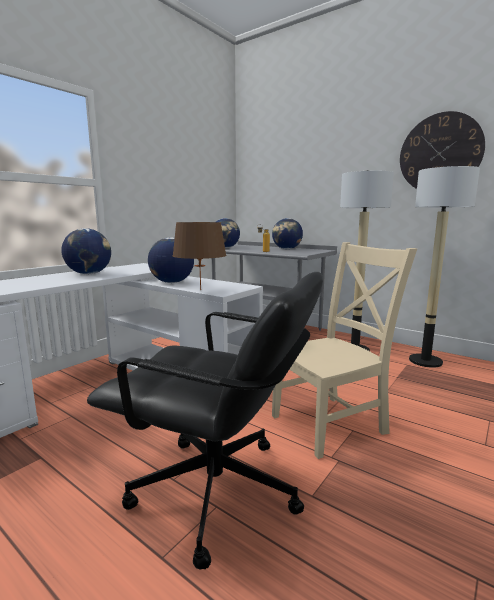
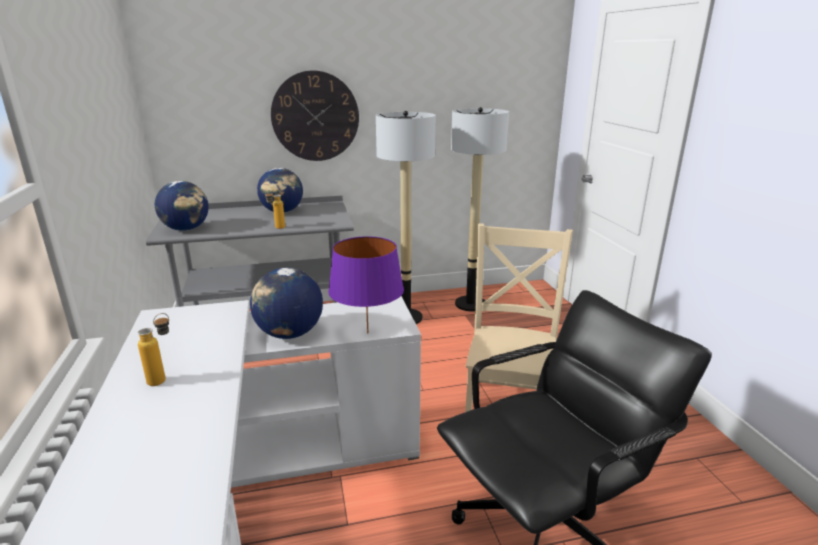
camera: 50 degrees left, 10 degrees up
globe [61,228,111,274] -> bottle [137,313,169,386]
brown table lamp [173,222,226,290] -> purple table lamp [328,236,404,333]
wall clock [400,111,485,189] -> wall clock moved to [271,70,359,161]

